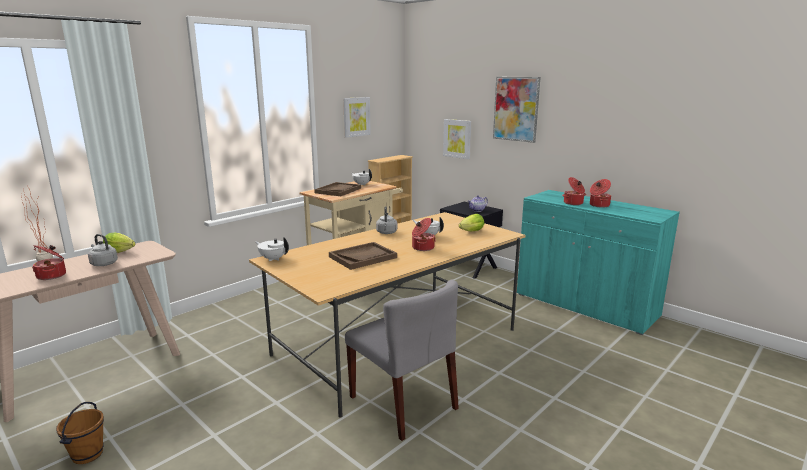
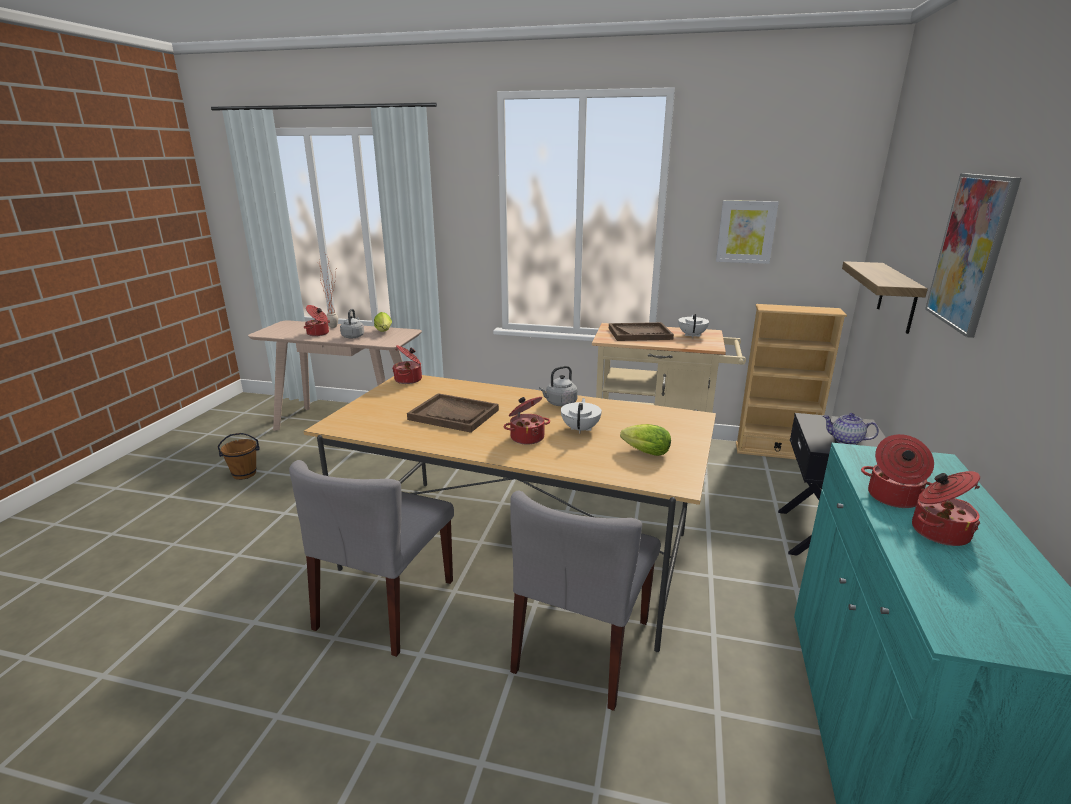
camera: 60 degrees right, 5 degrees up
white teapot [255,237,289,262] -> cooking pot [392,345,422,384]
picture [443,119,471,159] -> shelf [842,261,928,334]
none -> grey chair [510,491,661,711]

